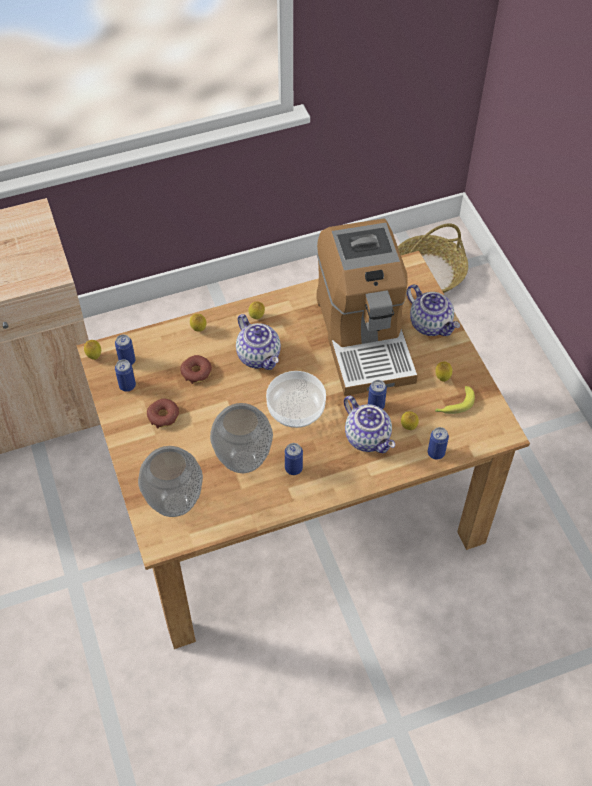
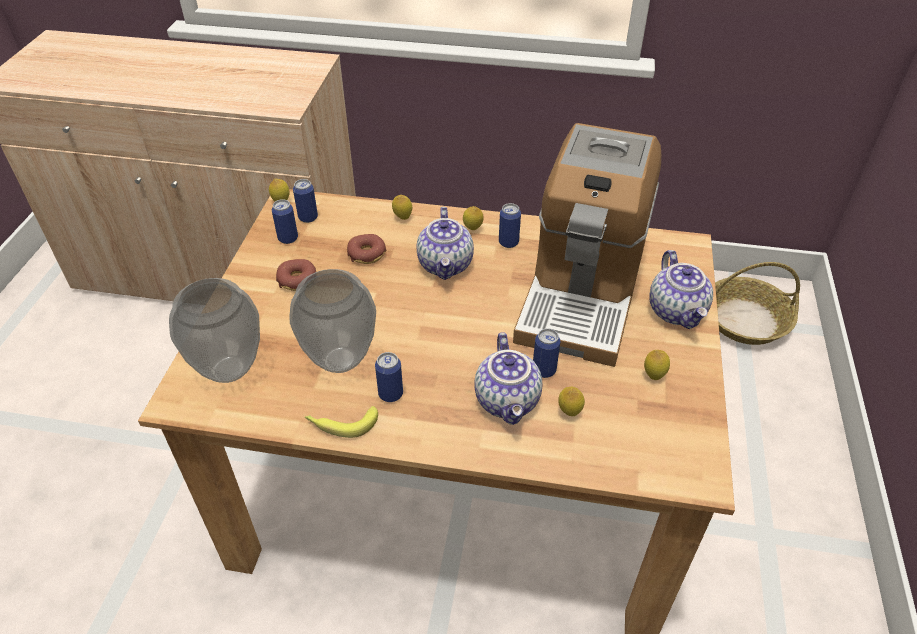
camera: 30 degrees right, 10 degrees down
bowl [266,371,326,428] -> none
can [428,427,449,460] -> can moved to [499,203,521,248]
banana [435,386,475,414] -> banana moved to [305,406,378,438]

